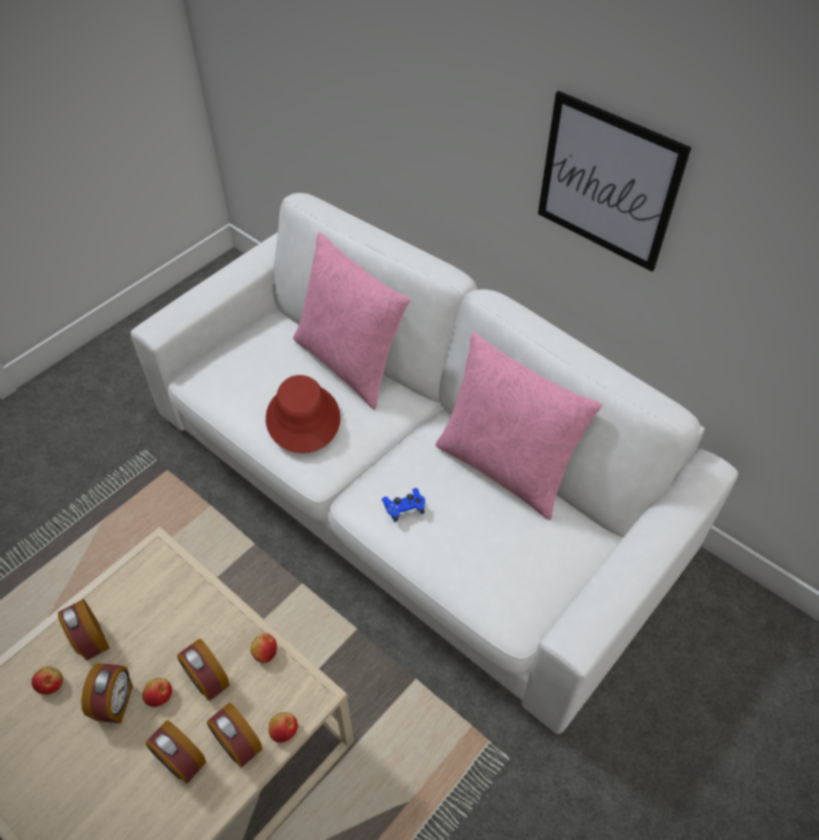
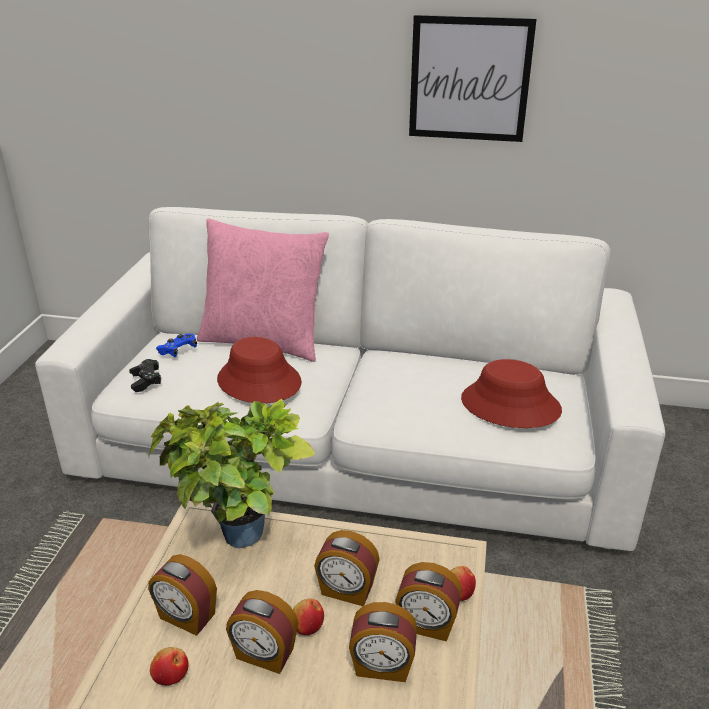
camera: 30 degrees left, 20 degrees down
alarm clock [81,663,133,724] -> alarm clock turned 135 degrees clockwise [226,590,298,674]
apple [250,633,277,663] -> none
blue game controller [382,488,425,522] -> blue game controller moved to [156,333,197,357]
pink pillow [435,333,602,520] -> none
none -> black game controller [129,359,161,392]
none -> potted plant [148,399,315,549]
none -> red hat [461,359,562,428]

